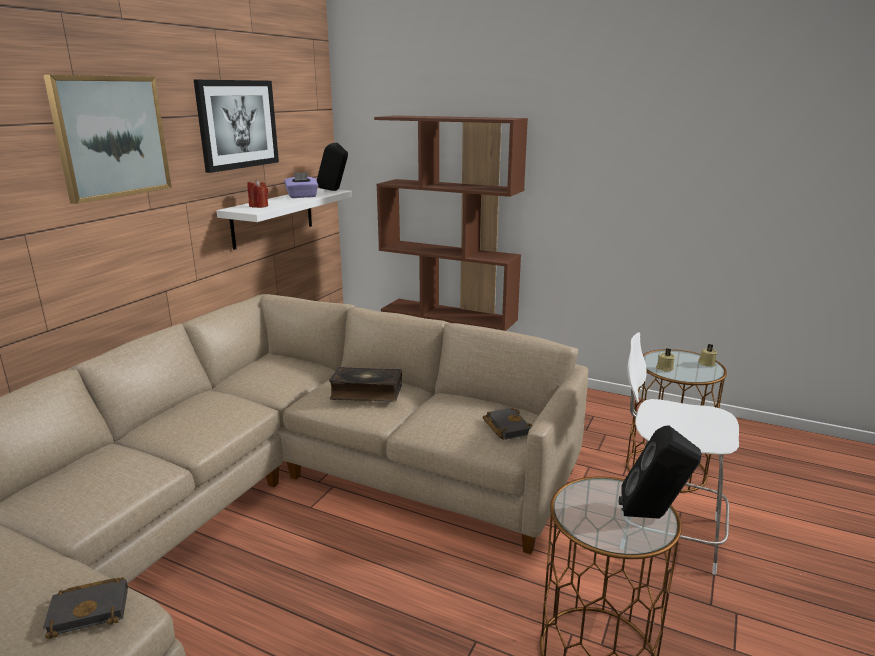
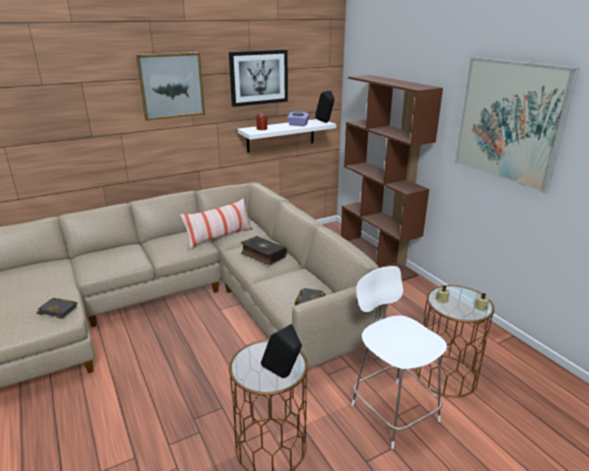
camera: 35 degrees right, 5 degrees up
none -> pillow [180,198,252,250]
none -> picture [454,57,580,194]

